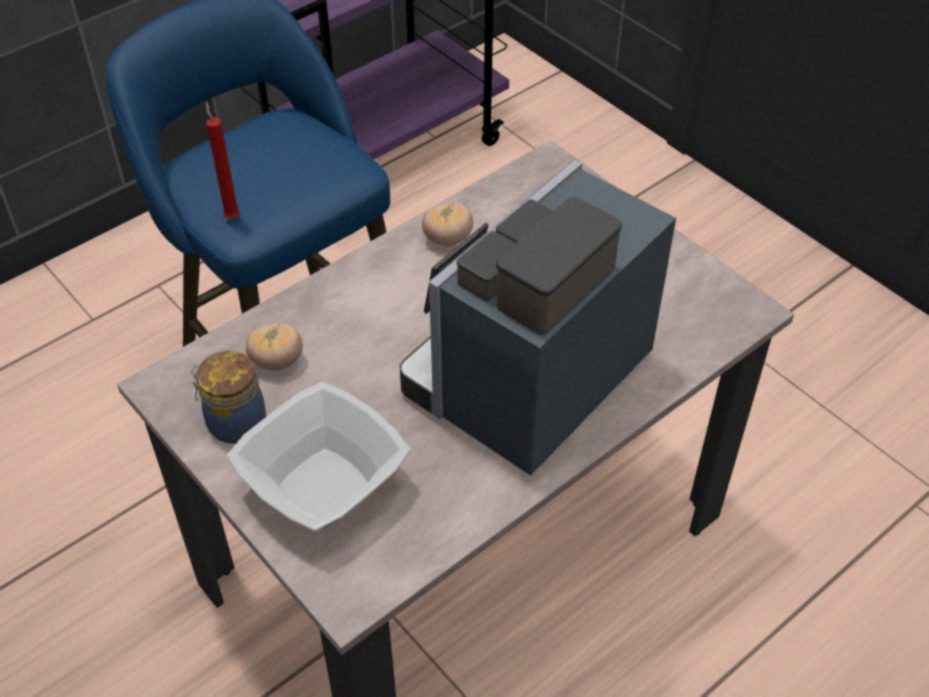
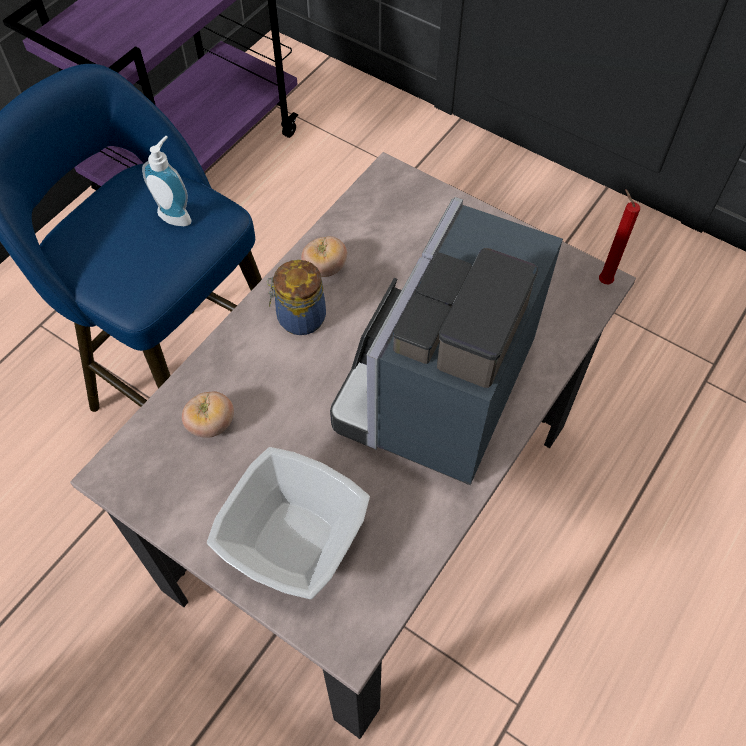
camera: 15 degrees left, 10 degrees up
jar [191,351,266,444] -> jar moved to [267,260,326,335]
red candle [205,102,240,218] -> red candle moved to [599,189,640,284]
none -> soap dispenser [142,136,192,226]

